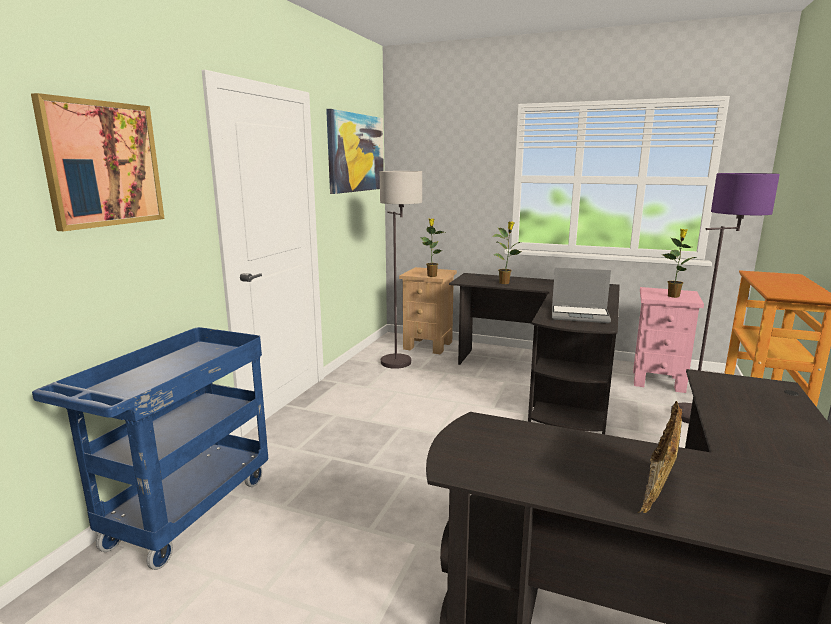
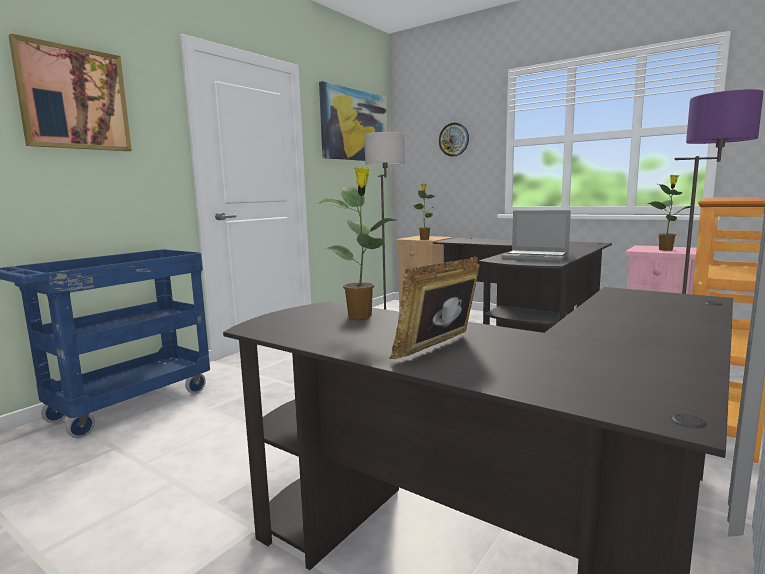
camera: 15 degrees right, 5 degrees down
potted plant [492,222,522,284] -> potted plant moved to [315,167,396,319]
none -> wall clock [439,123,469,157]

